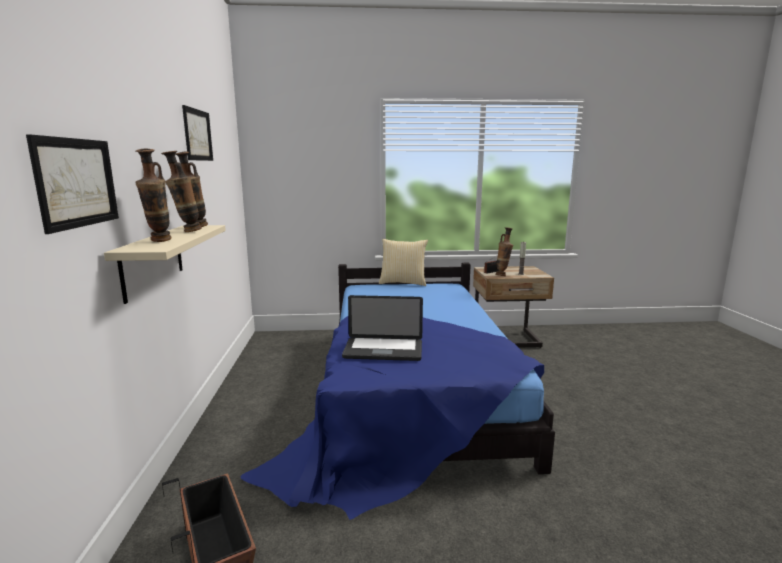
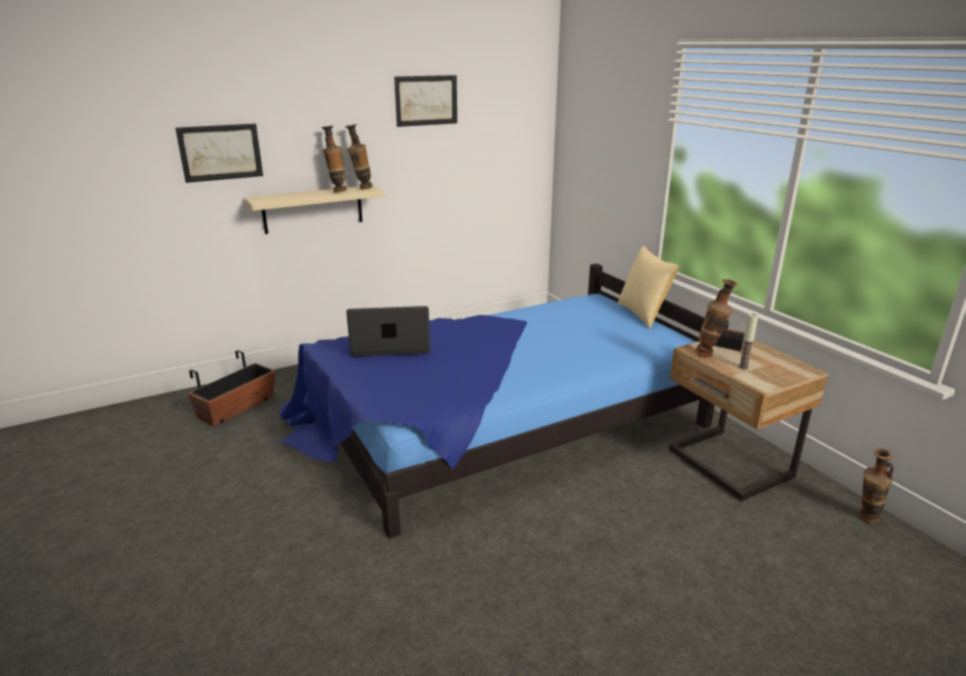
camera: 65 degrees right, 10 degrees up
vase [135,149,171,242] -> vase moved to [859,449,894,524]
laptop [342,295,423,361] -> laptop turned 105 degrees clockwise [346,306,430,357]

